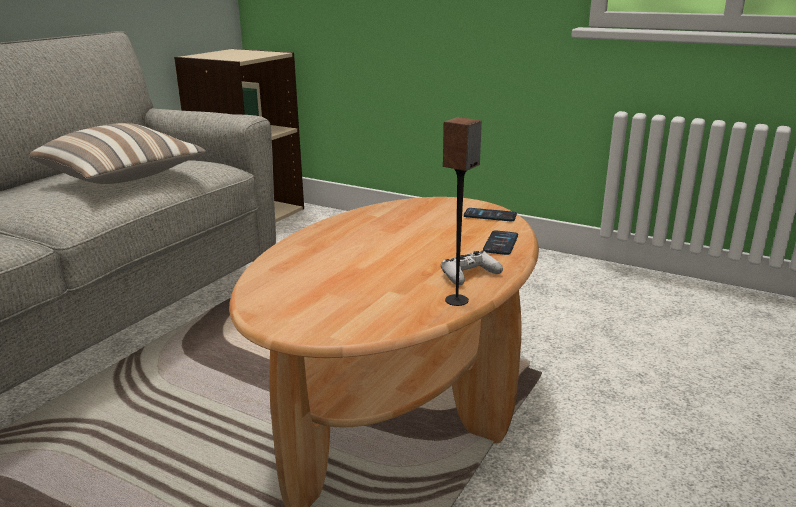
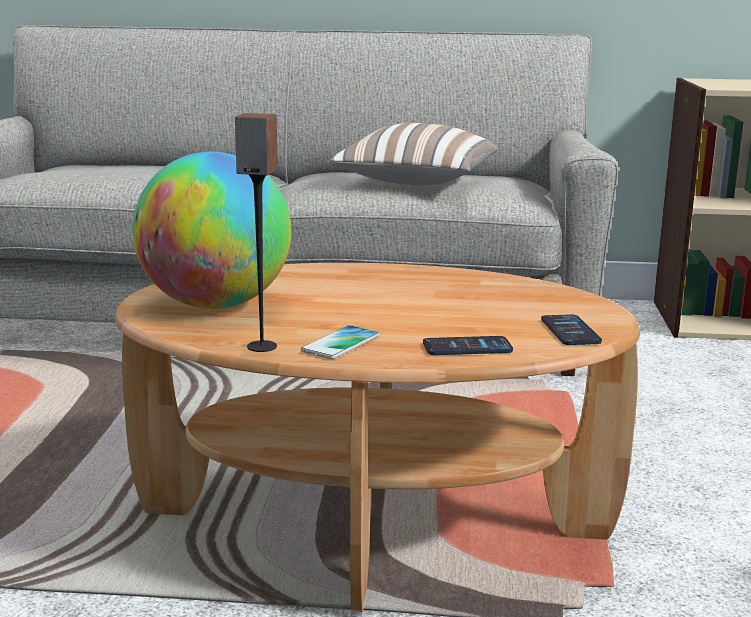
camera: 65 degrees right, 5 degrees down
white game controller [441,251,503,285] -> phone [301,325,379,359]
none -> globe [132,152,291,309]

